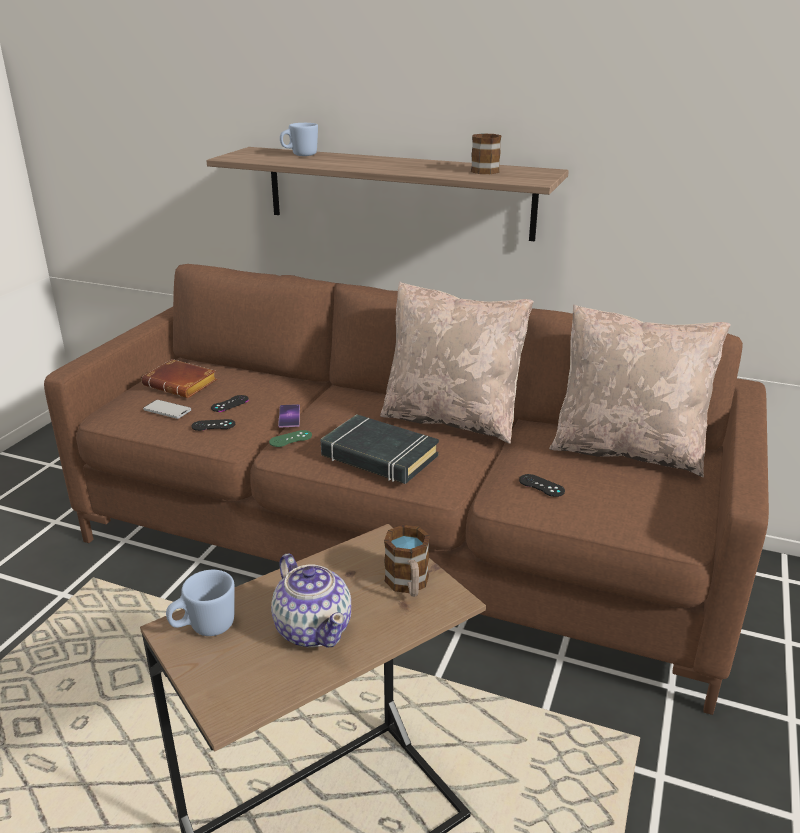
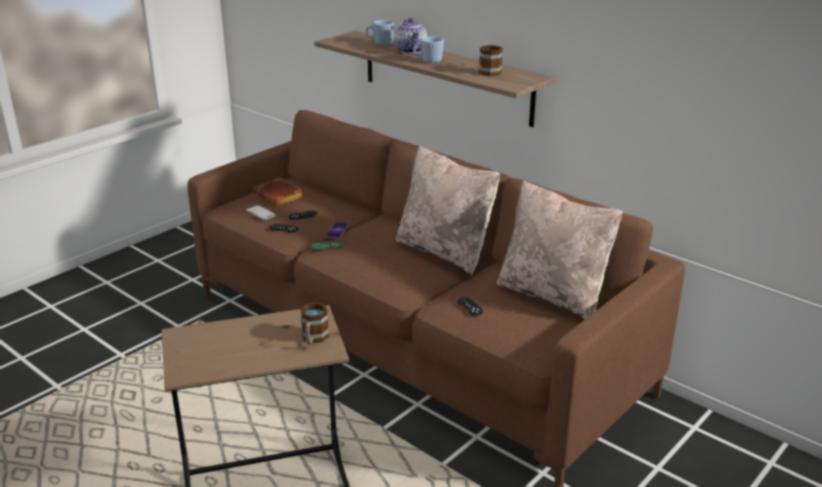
camera: 20 degrees right, 0 degrees up
blue mug [166,570,235,636] -> blue mug moved to [413,36,444,63]
teapot [271,554,351,648] -> teapot moved to [394,18,428,54]
black book [321,414,439,484] -> none

